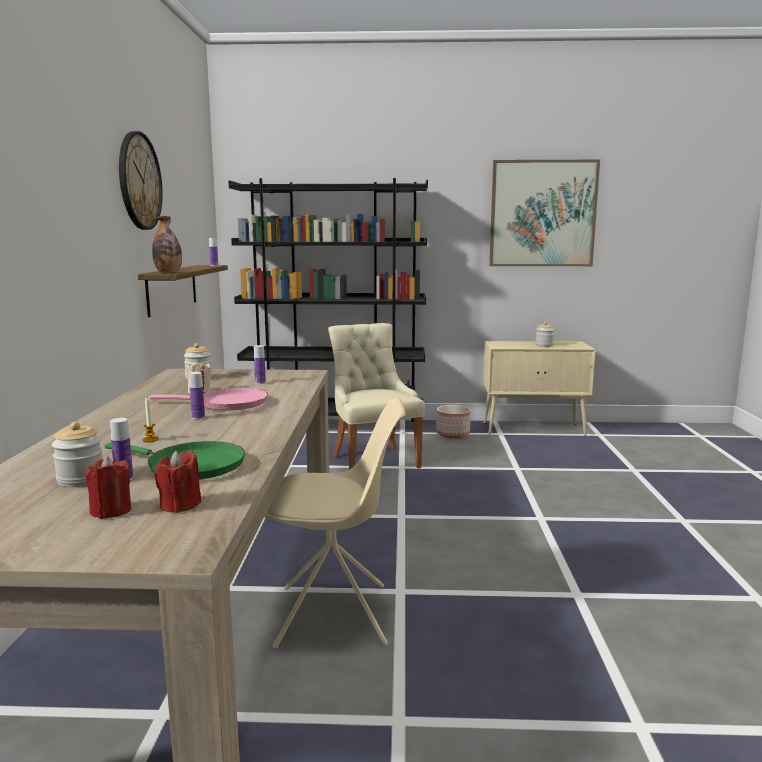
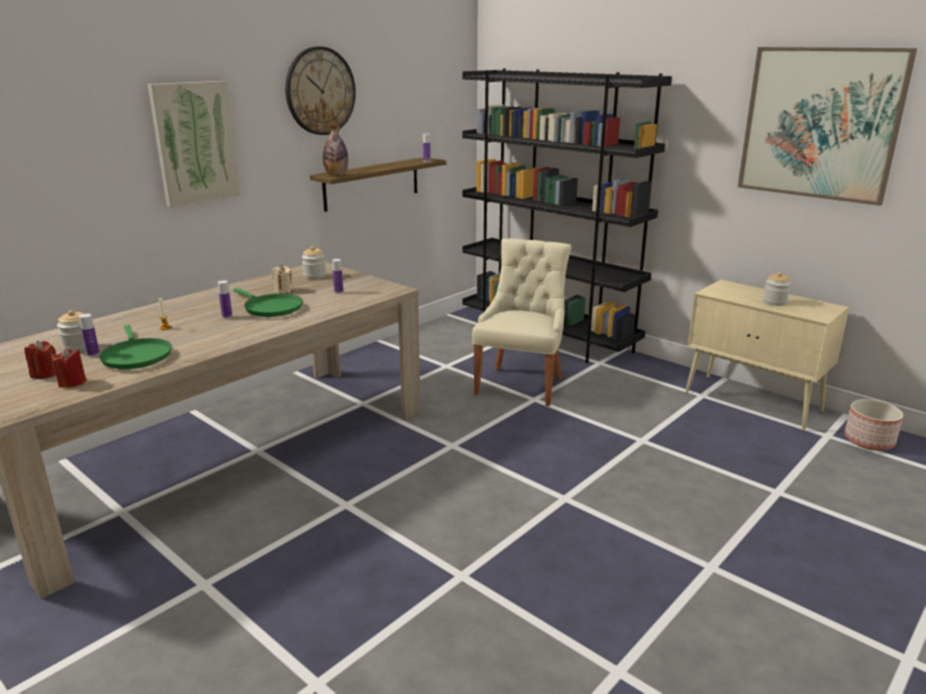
camera: 40 degrees right, 10 degrees up
pink frying pan [150,388,268,410] -> green frying pan [233,288,303,317]
beige chair [264,397,406,649] -> none
planter [436,405,471,438] -> planter moved to [844,399,903,450]
none -> picture [148,81,240,207]

